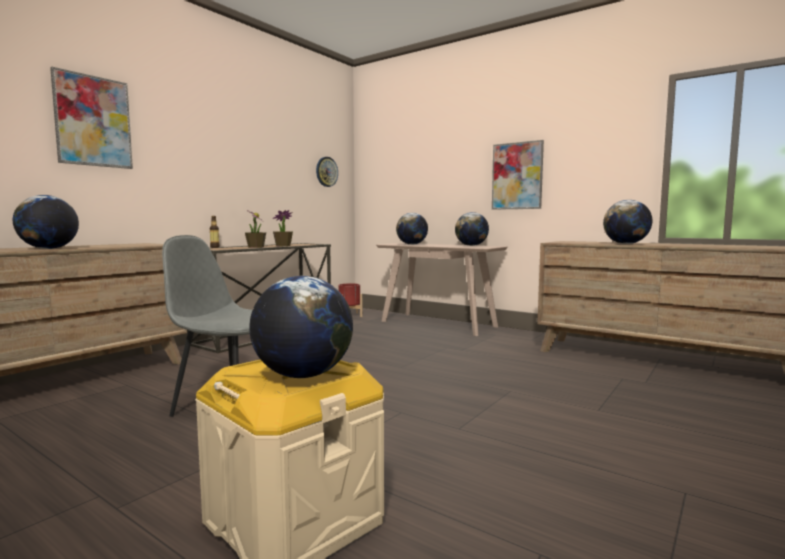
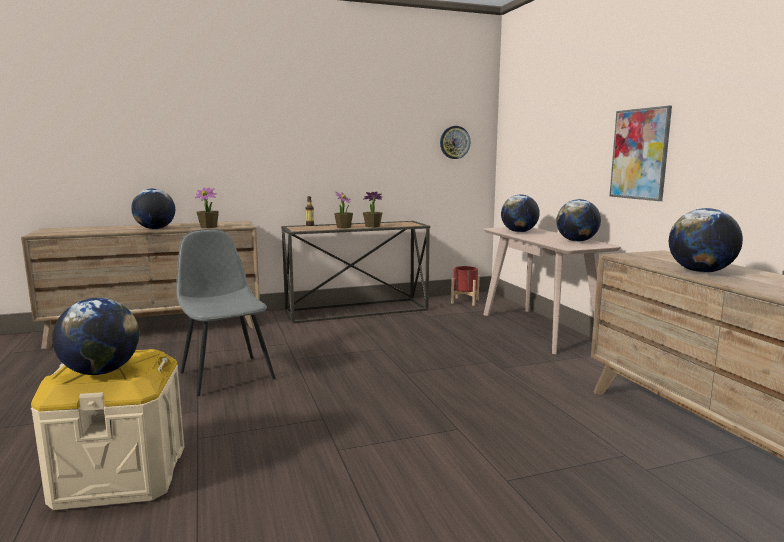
camera: 35 degrees right, 5 degrees up
picture [50,67,133,169] -> none
none -> potted plant [195,187,219,228]

